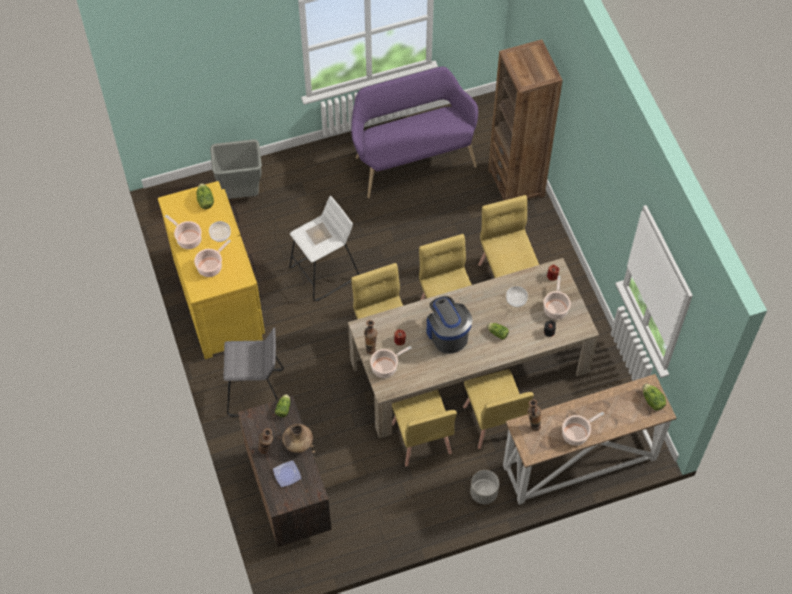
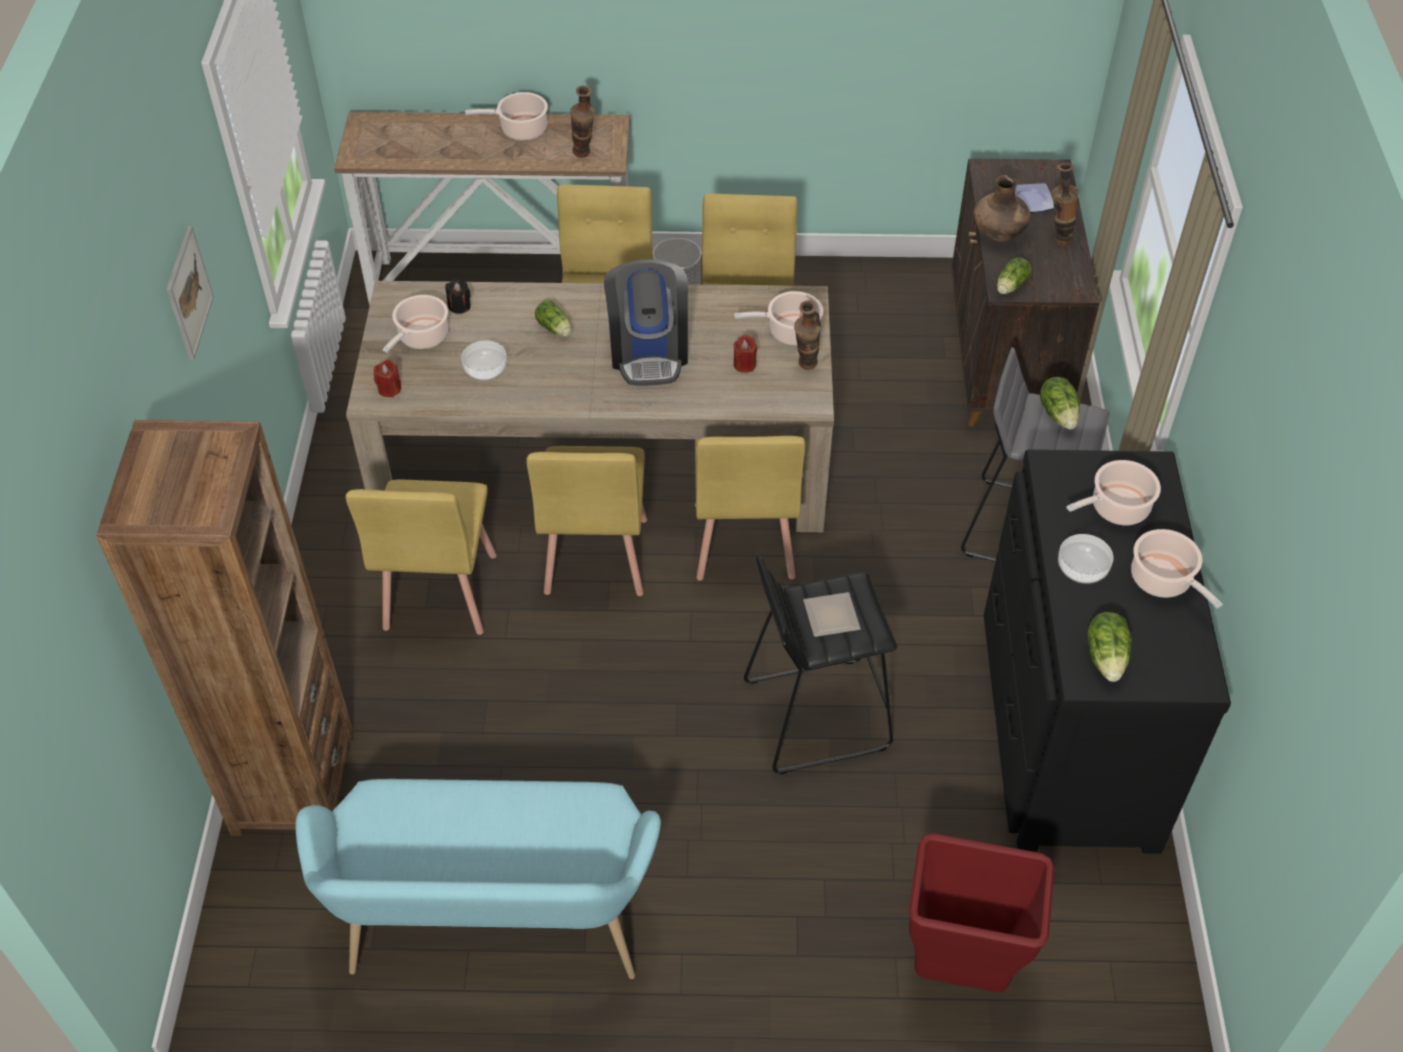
camera: 160 degrees left, 10 degrees down
yellow dresser [158,181,265,359] -> black dresser [984,450,1231,854]
grey trash can [210,139,262,199] -> red trash can [909,833,1054,992]
white stool [289,196,359,301] -> black stool [744,555,897,774]
purple bench [351,67,478,198] -> turquoise bench [296,779,661,979]
lettuce [643,384,666,411] -> lettuce moved to [1040,377,1080,430]
none -> picture [166,226,214,360]

